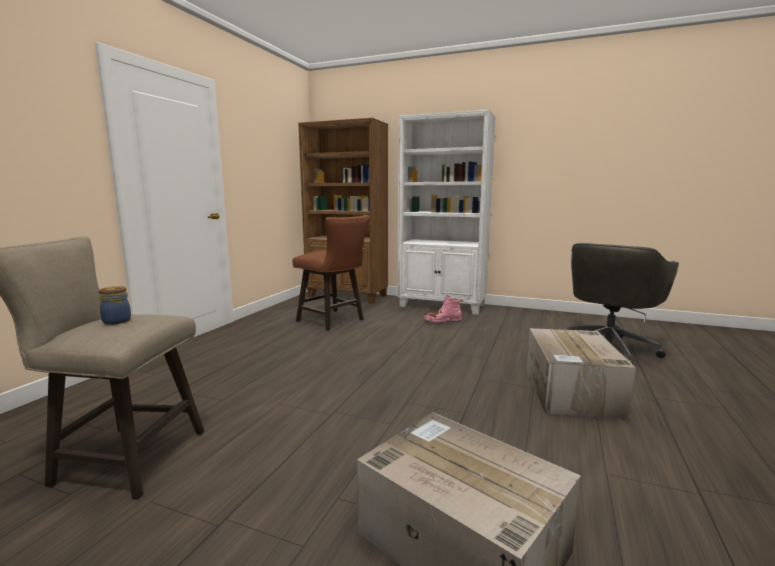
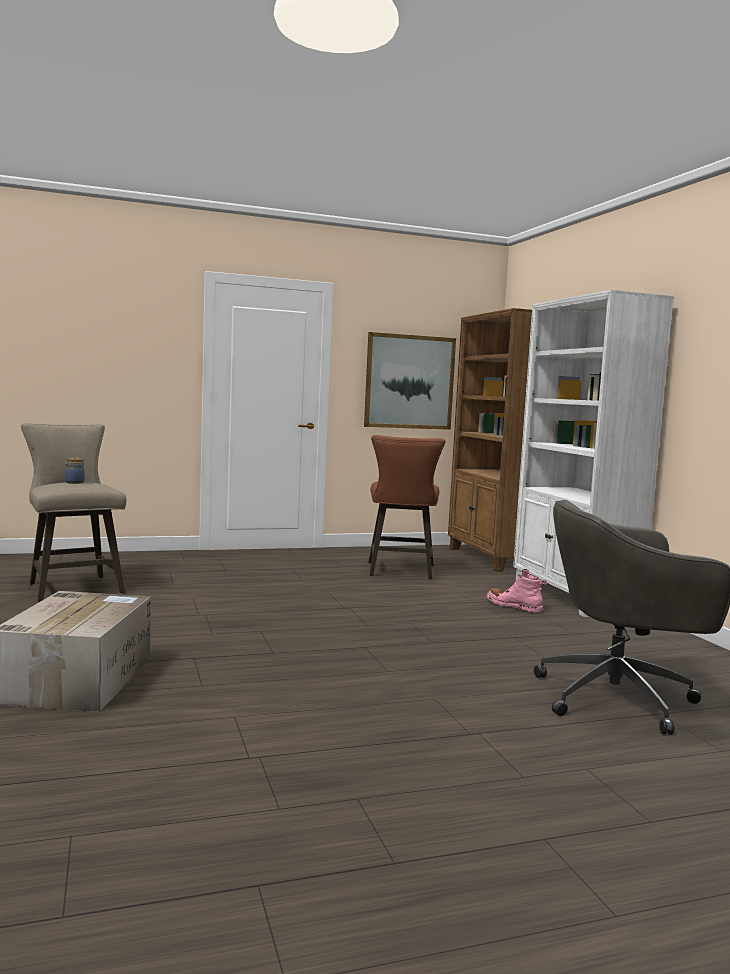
camera: 50 degrees right, 5 degrees down
cardboard box [527,328,636,419] -> none
none -> picture [364,332,456,430]

